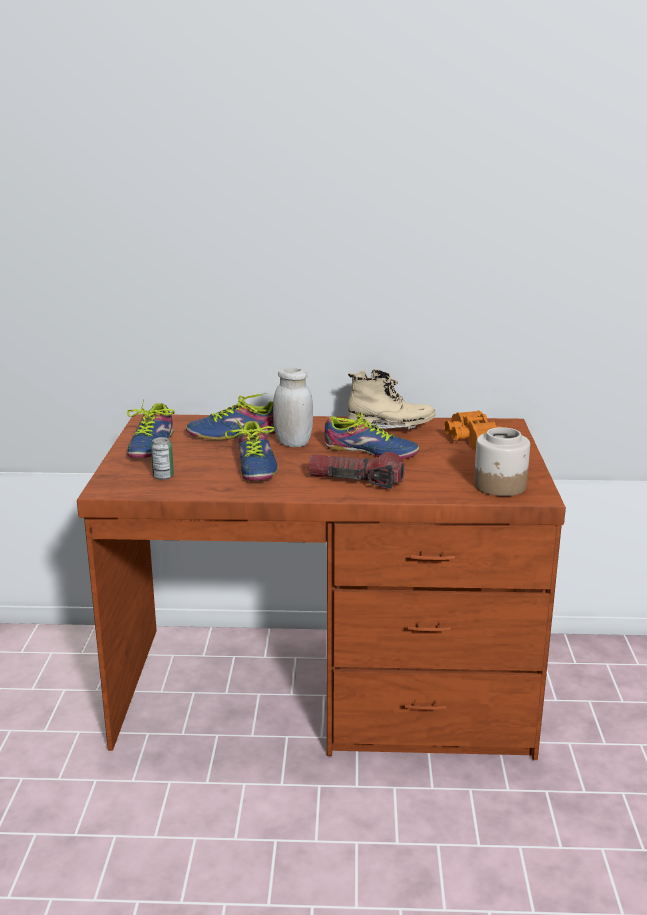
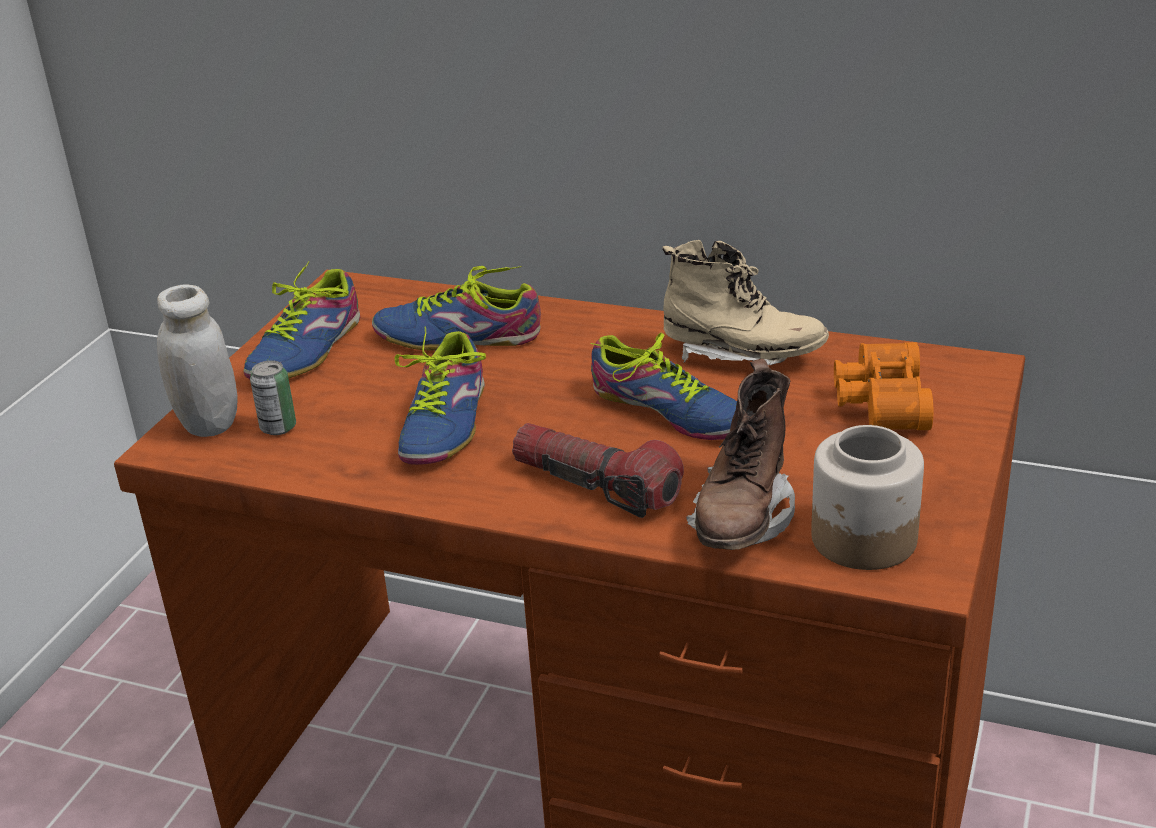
camera: 20 degrees right, 10 degrees up
white jar [273,368,313,447] -> white jar moved to [157,284,238,437]
none -> brown boot [686,359,795,550]

